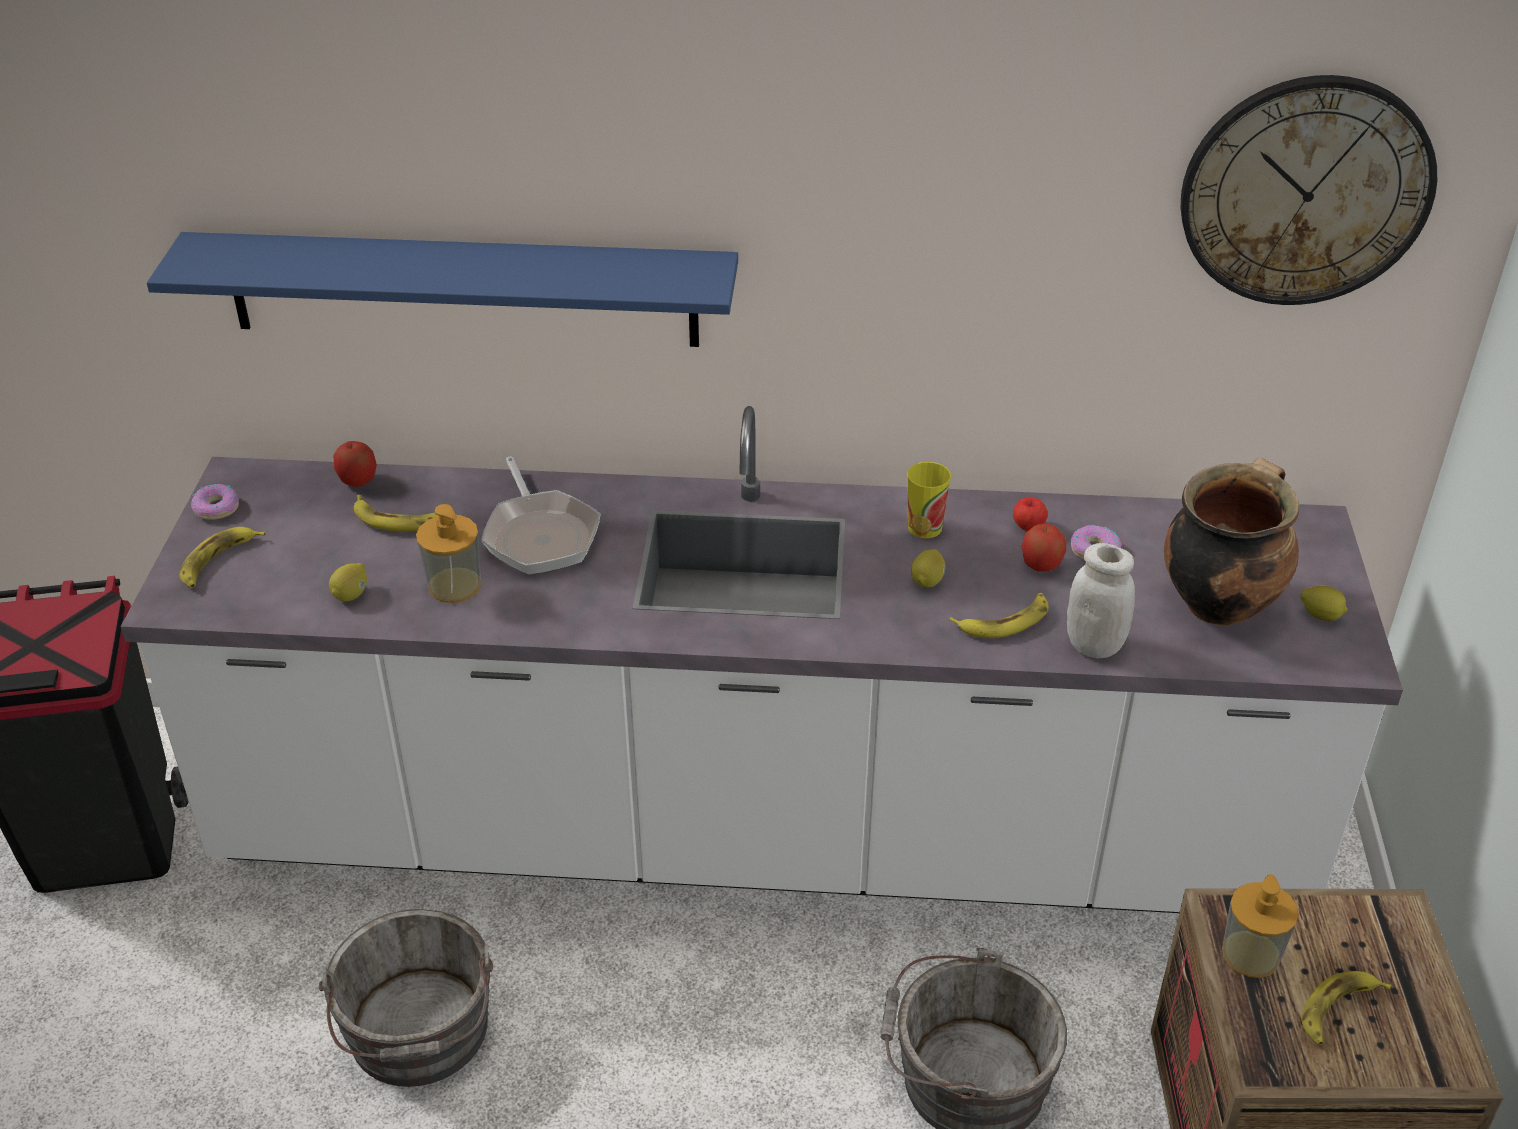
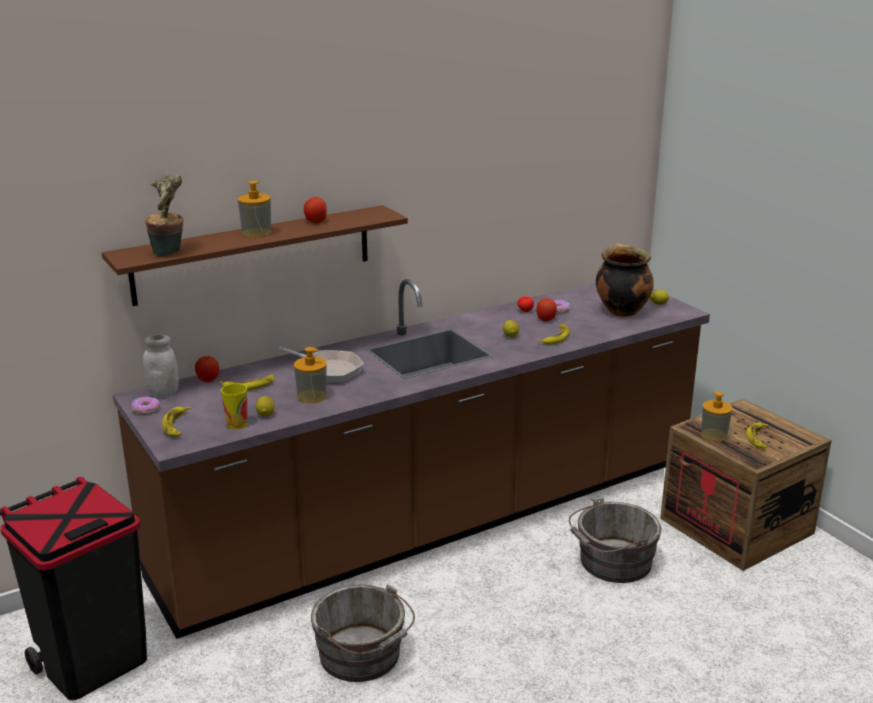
camera: 35 degrees left, 15 degrees down
white counter [120,406,1403,913] -> brown counter [113,279,710,639]
blue shelf [147,232,738,347] -> brown shelf [102,205,408,306]
cup [907,462,951,539] -> cup moved to [221,383,248,429]
white jar [1067,543,1135,658] -> white jar moved to [143,334,179,398]
wall clock [1181,75,1437,305] -> none
none -> potted plant [145,174,183,256]
none -> soap dispenser [238,181,271,238]
none -> apple [304,197,327,223]

